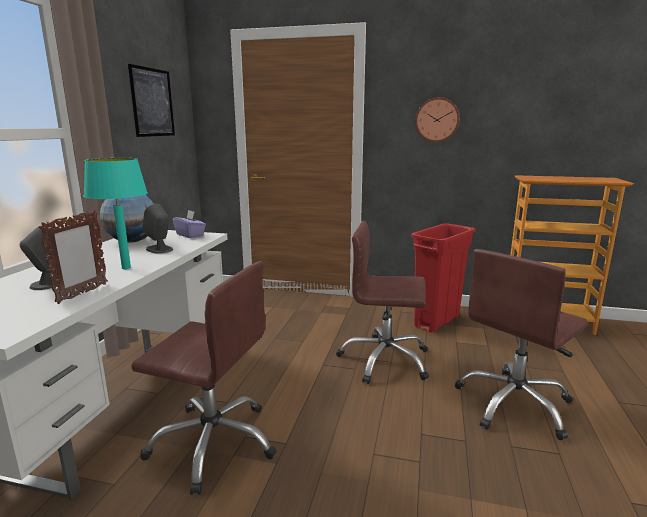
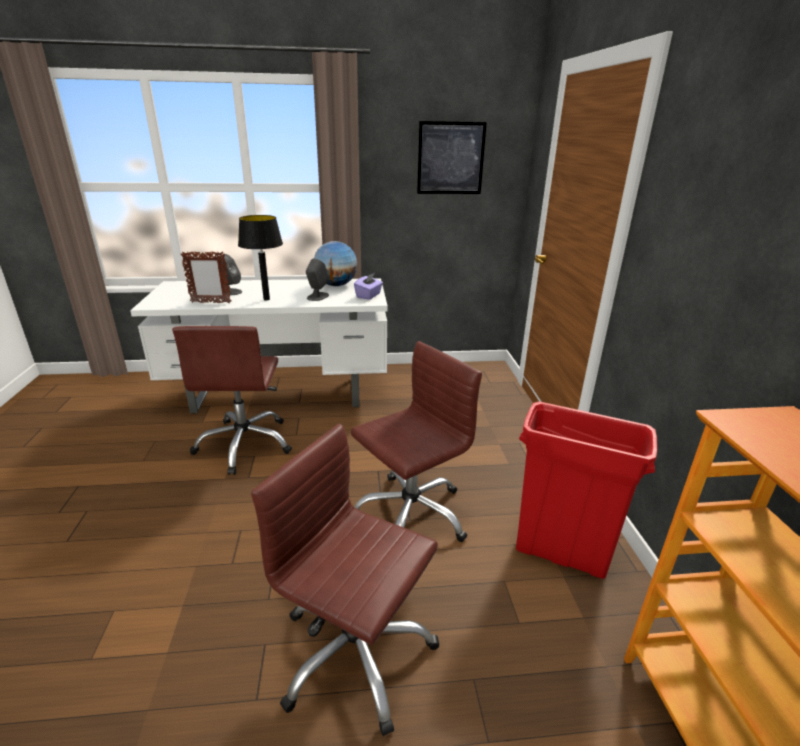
camera: 70 degrees right, 10 degrees up
turquoise table lamp [84,158,148,269] -> black table lamp [238,215,283,300]
brown office chair [336,221,429,384] -> brown office chair turned 60 degrees clockwise [351,341,482,542]
wall clock [415,97,460,142] -> none

